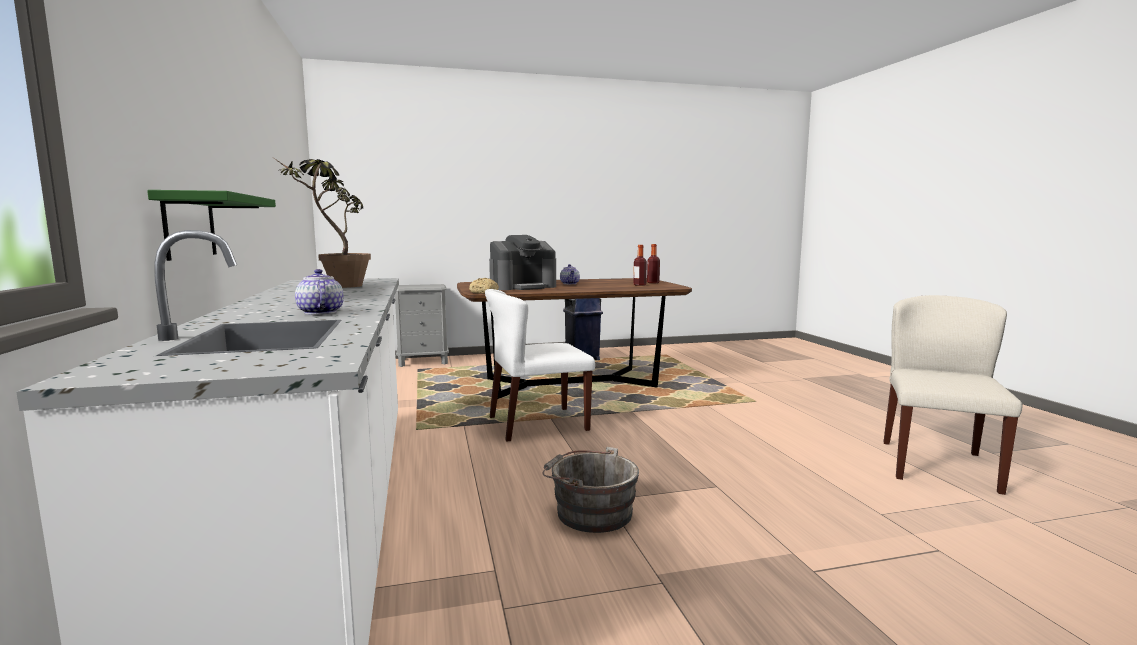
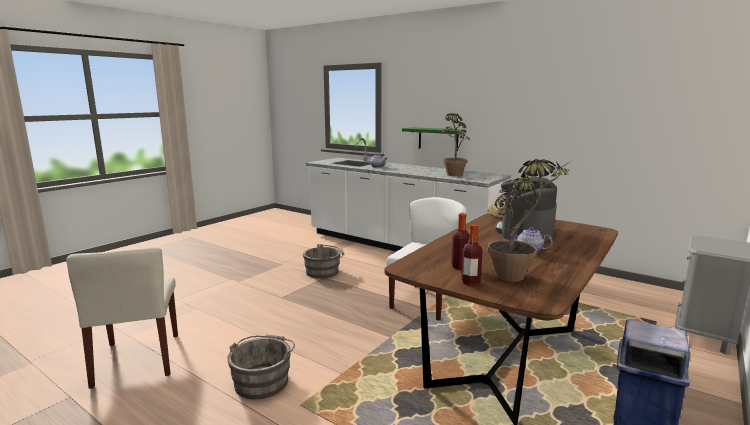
camera: 140 degrees right, 5 degrees up
none -> grey bucket [227,335,295,399]
none -> potted plant [487,159,573,282]

